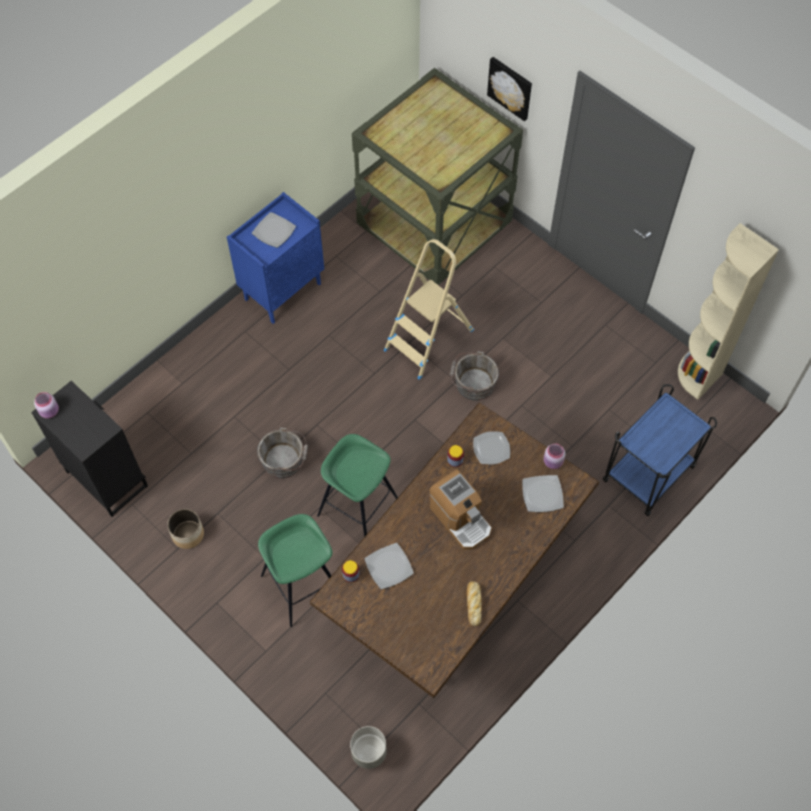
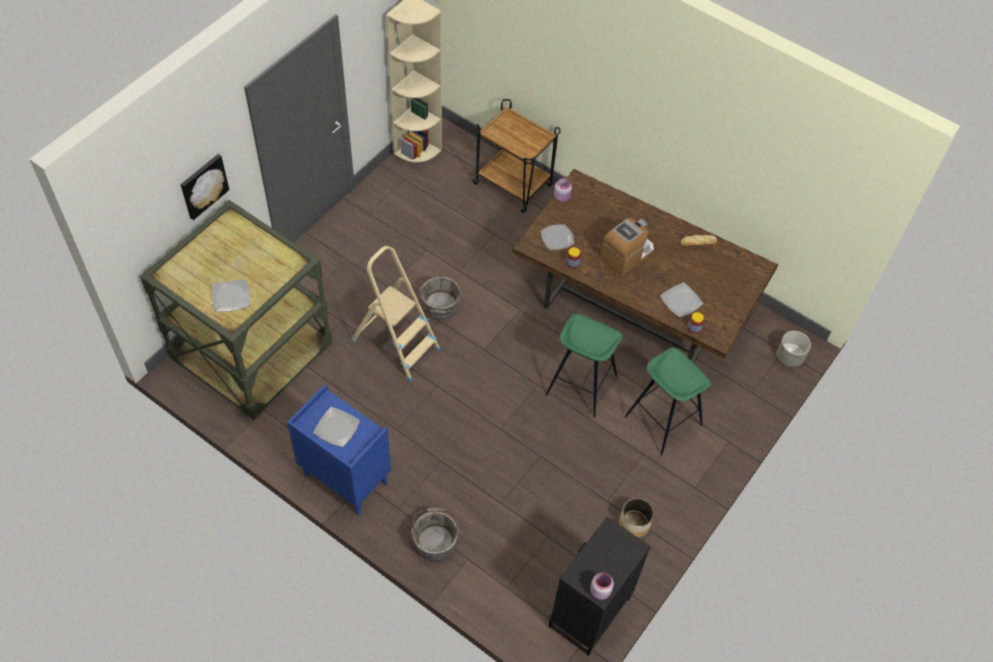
camera: 100 degrees left, 5 degrees down
grey bucket [257,428,308,478] -> grey bucket moved to [411,508,460,561]
plate [522,475,564,512] -> plate moved to [212,279,250,312]
blue cart [603,384,717,516] -> brown cart [473,99,560,213]

